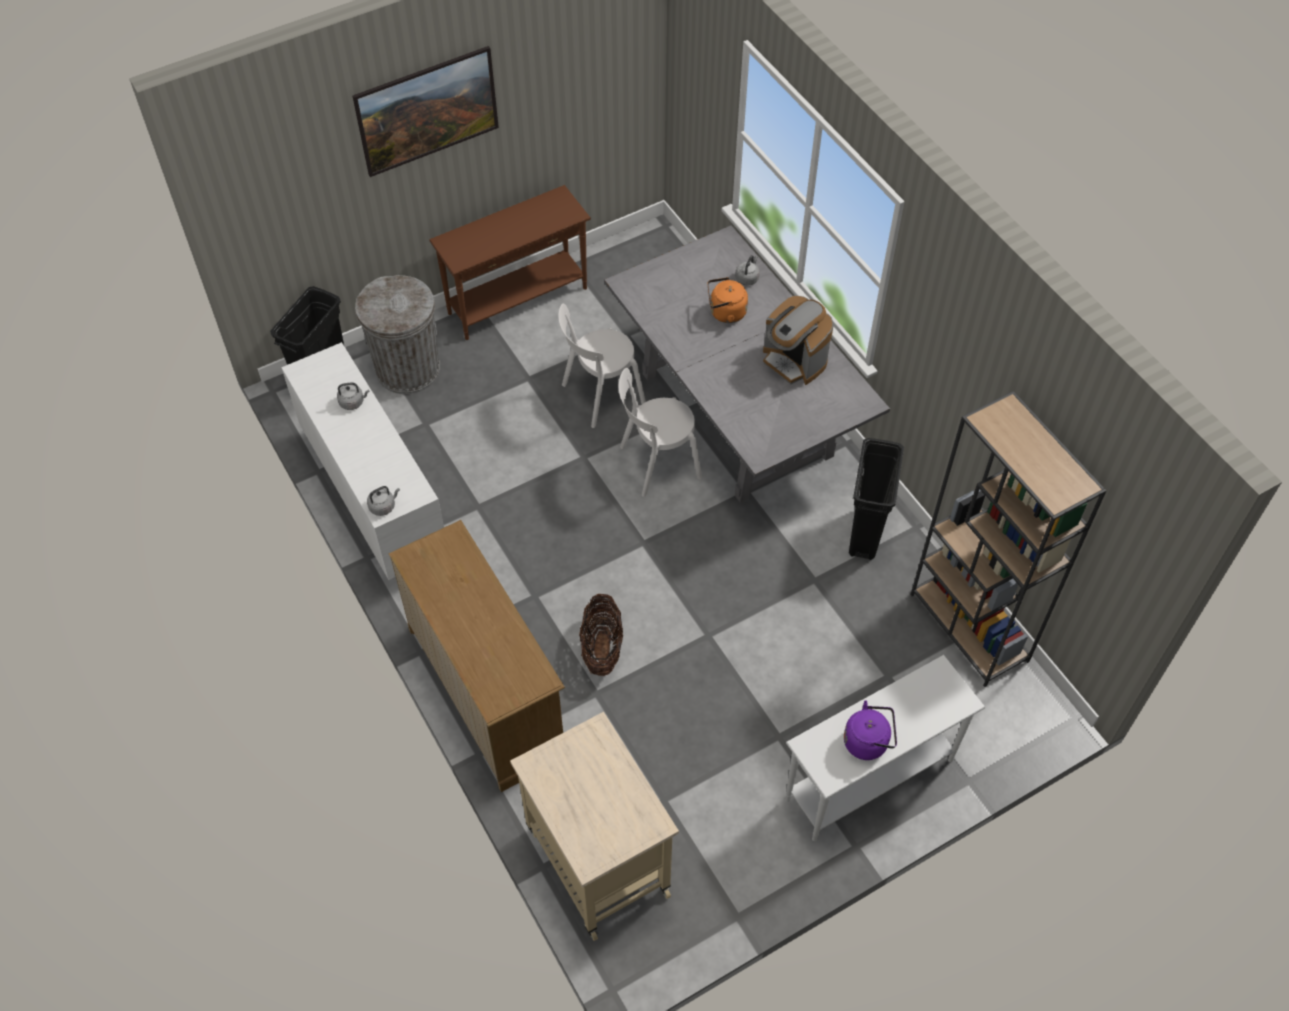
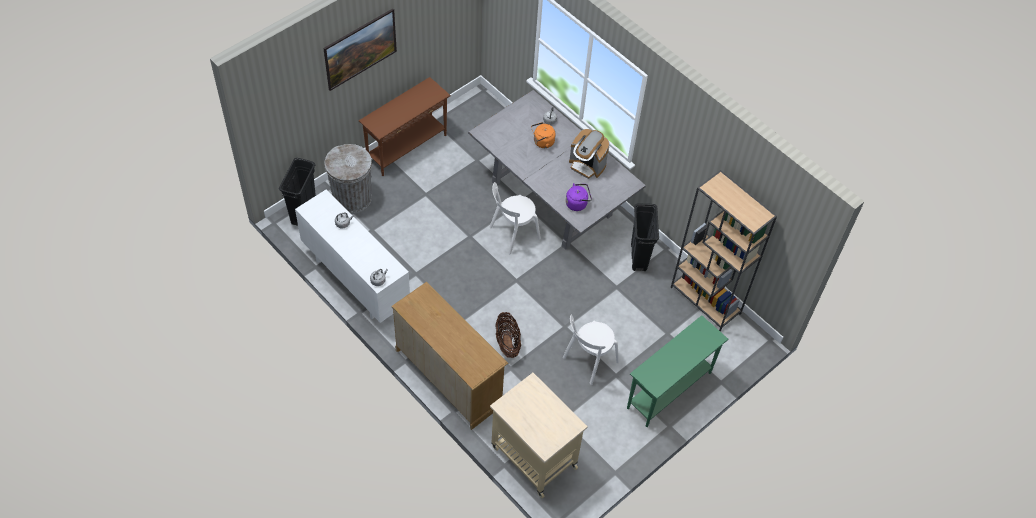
camera: 15 degrees left, 0 degrees up
white chair [558,304,646,428] -> white chair moved to [563,315,619,385]
white console table [785,655,985,841] -> green console table [627,315,728,427]
purple kettle [844,700,897,760] -> purple kettle moved to [566,183,592,211]

